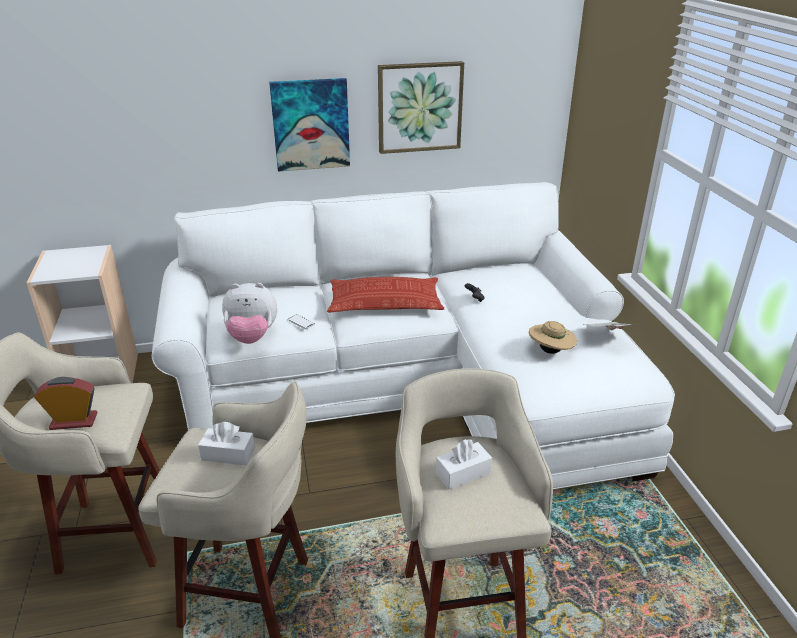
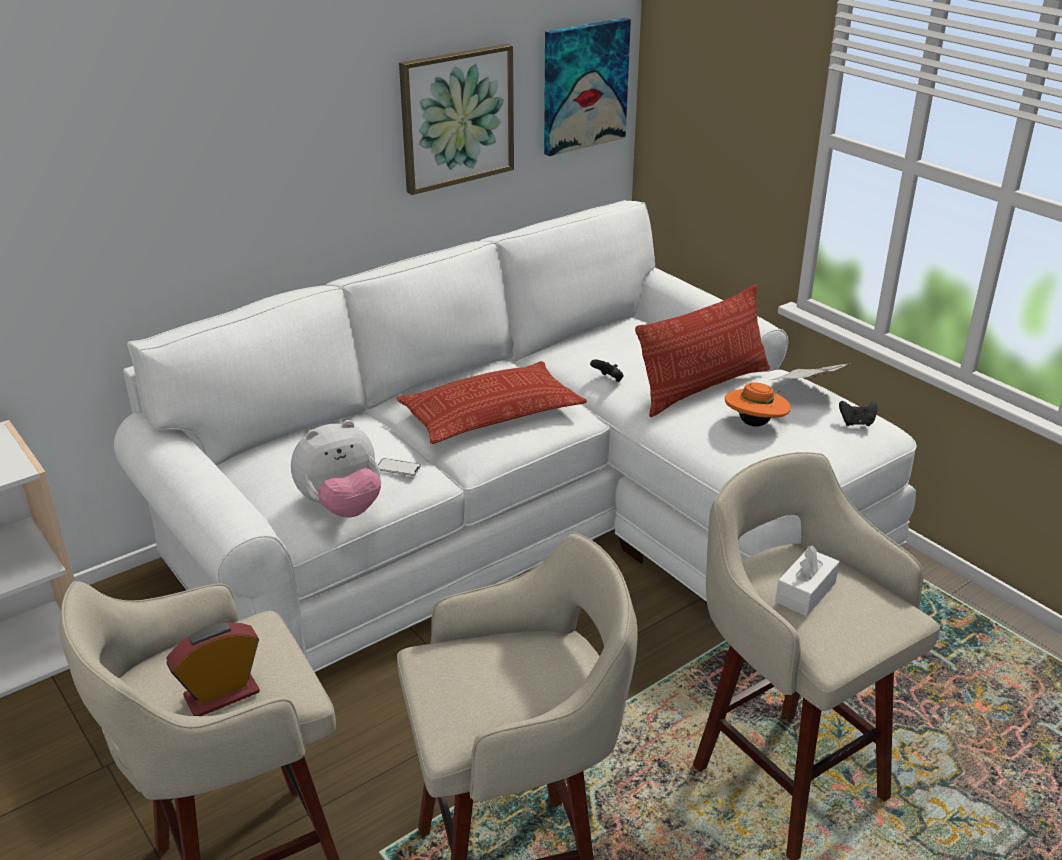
camera: 25 degrees left, 0 degrees up
white tissue box [198,422,255,466] -> none
picture [269,78,350,172] -> picture moved to [544,18,631,156]
beige hat [529,321,577,354] -> orange hat [725,382,791,427]
none -> pillow [635,285,770,417]
none -> black game controller [839,401,878,426]

